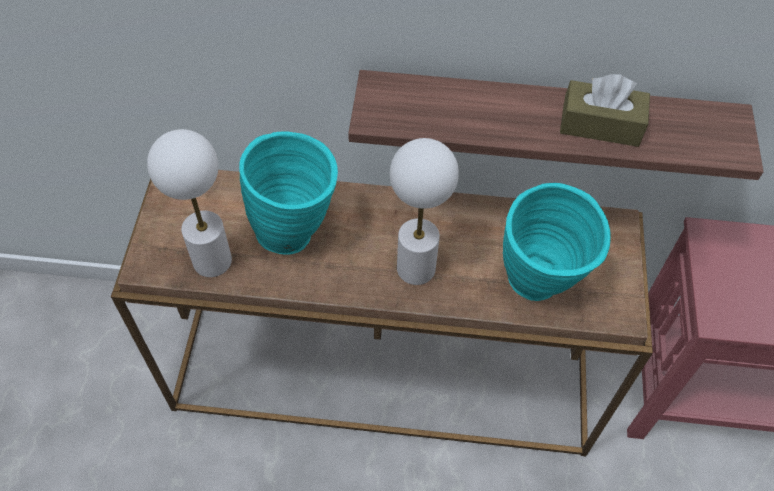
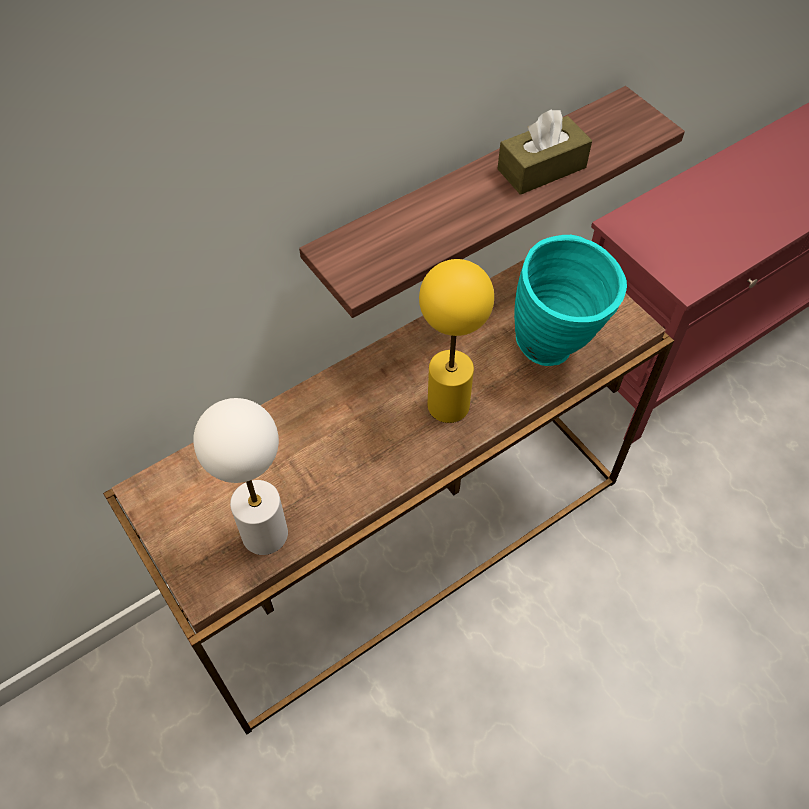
camera: 40 degrees left, 0 degrees up
turquoise vase [239,132,338,255] -> none
white table lamp [390,138,459,285] -> yellow table lamp [419,259,494,423]

